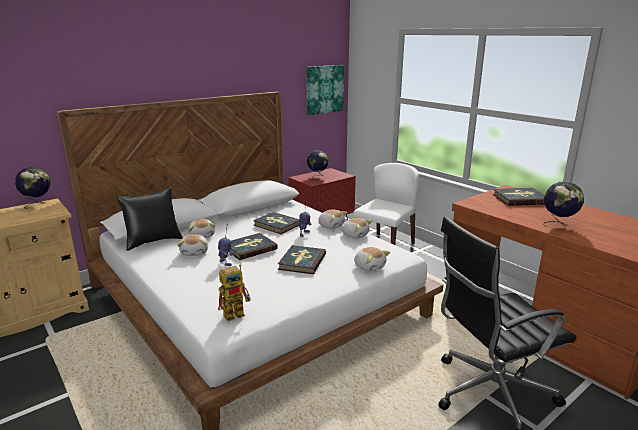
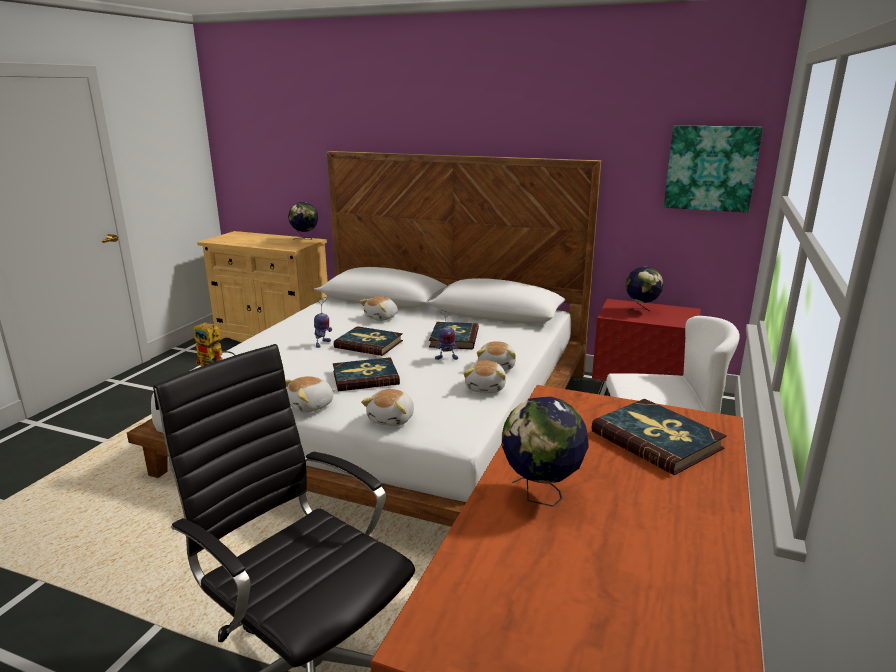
camera: 60 degrees right, 0 degrees up
black pillow [116,188,183,251] -> none
plush toy [177,234,208,256] -> plush toy moved to [285,376,336,413]

